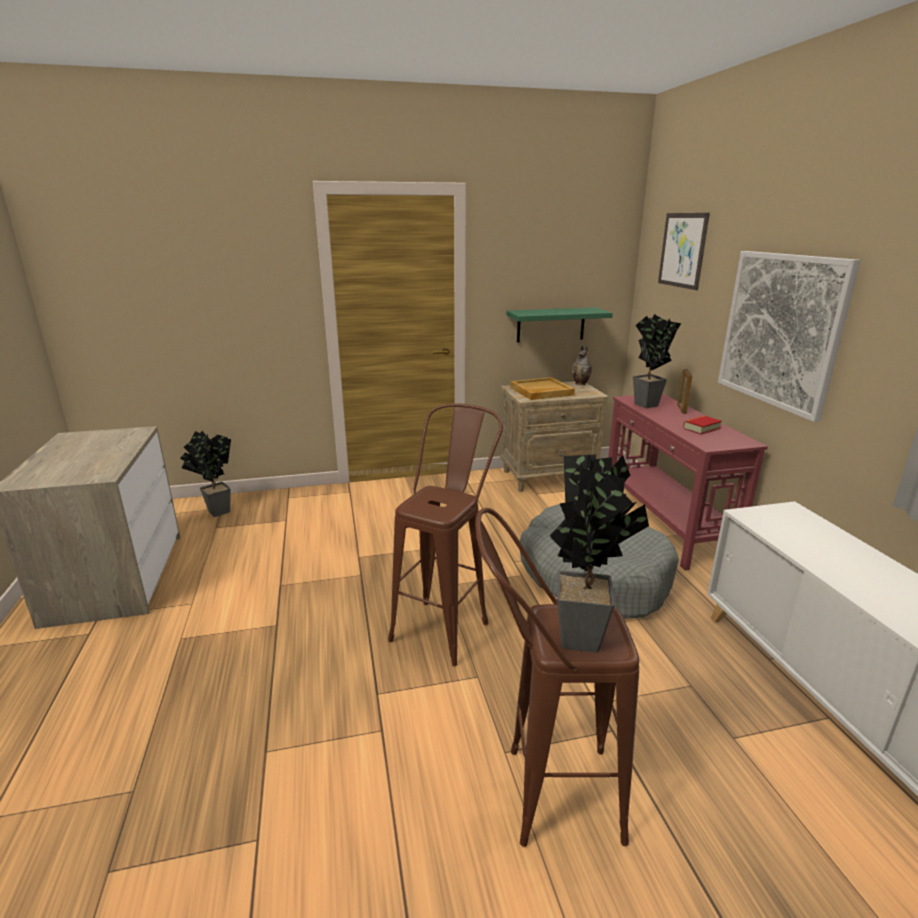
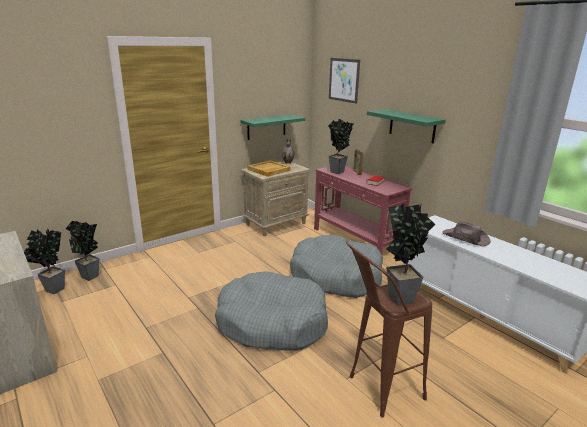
camera: 25 degrees left, 0 degrees up
brown stool [388,403,503,666] -> grey dog bed [215,271,328,351]
picture [718,251,861,422] -> green shelf [367,109,446,143]
none -> potted plant [65,220,99,281]
none -> brown hat [443,221,491,247]

